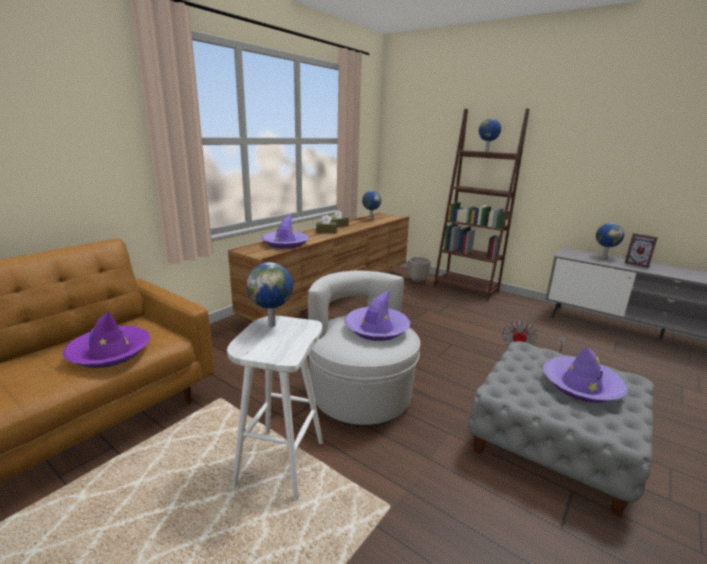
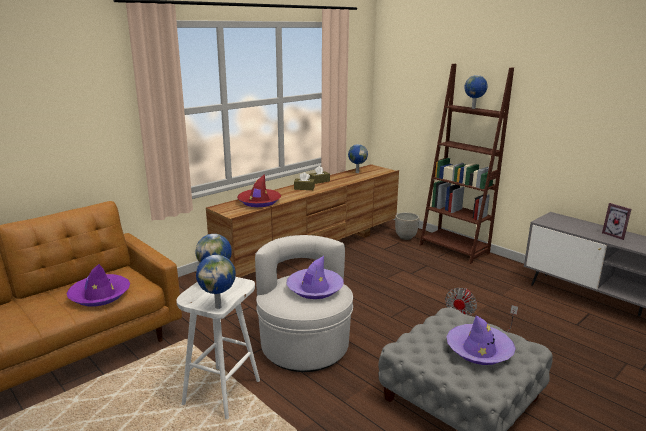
camera: 10 degrees right, 0 degrees up
purple hat [262,214,309,249] -> red hat [237,174,281,207]
globe [596,223,624,258] -> globe moved to [196,255,236,309]

